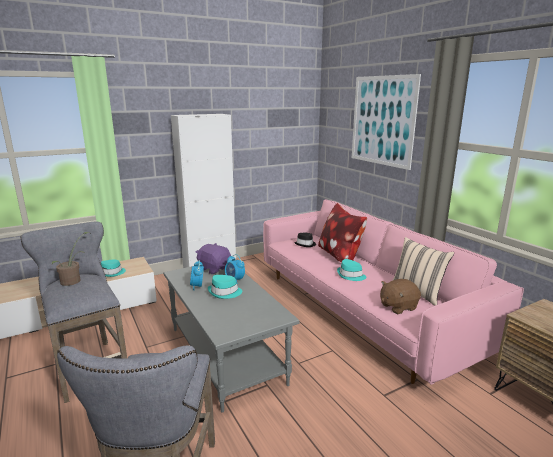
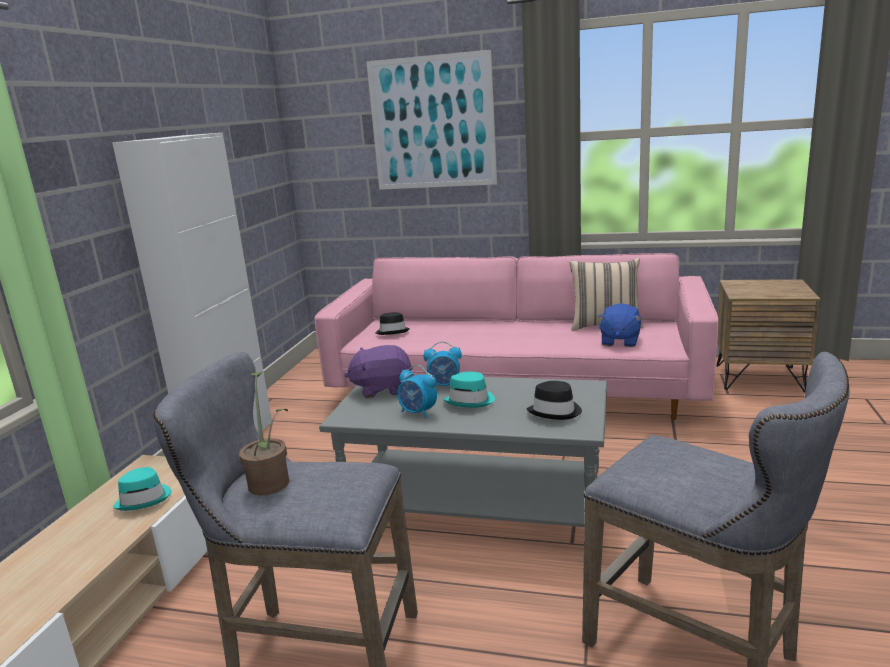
camera: 45 degrees left, 0 degrees up
pillow [318,203,367,263] -> none
turquoise hat [337,259,366,281] -> none
brown plush toy [380,279,421,314] -> blue plush toy [597,303,642,347]
none -> black hat [527,381,582,420]

